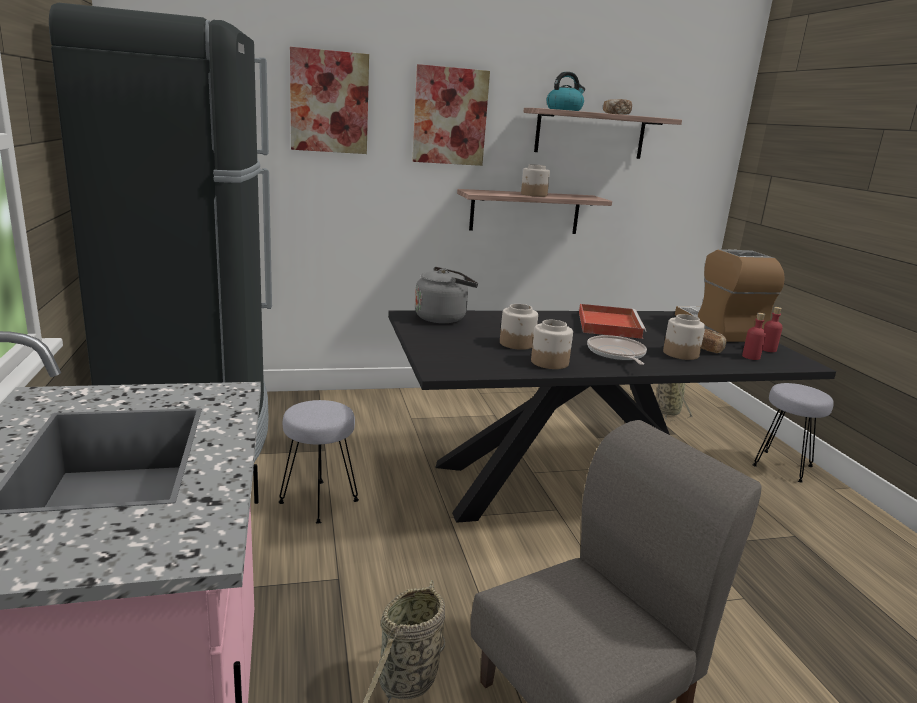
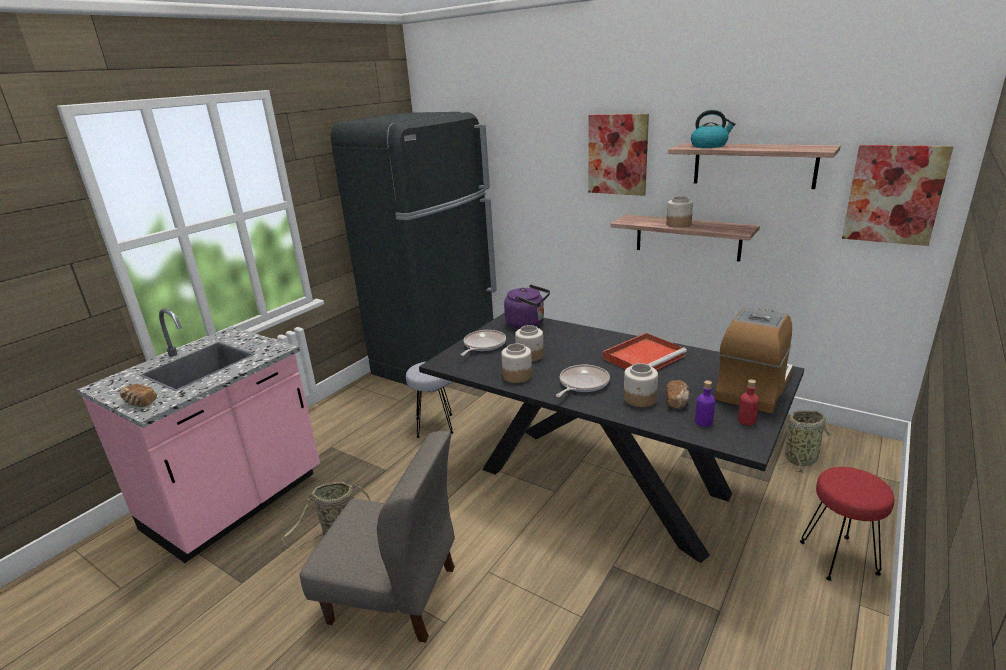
camera: 50 degrees right, 5 degrees up
picture [290,47,369,154] -> picture moved to [842,145,953,246]
grey kettle [415,267,478,323] -> purple kettle [504,284,550,329]
bread [603,99,632,115] -> bread moved to [120,384,157,407]
red bottle [742,313,766,360] -> purple bottle [695,381,715,427]
grey stool [752,383,834,482] -> red stool [800,467,894,581]
none -> frying pan [461,330,506,356]

